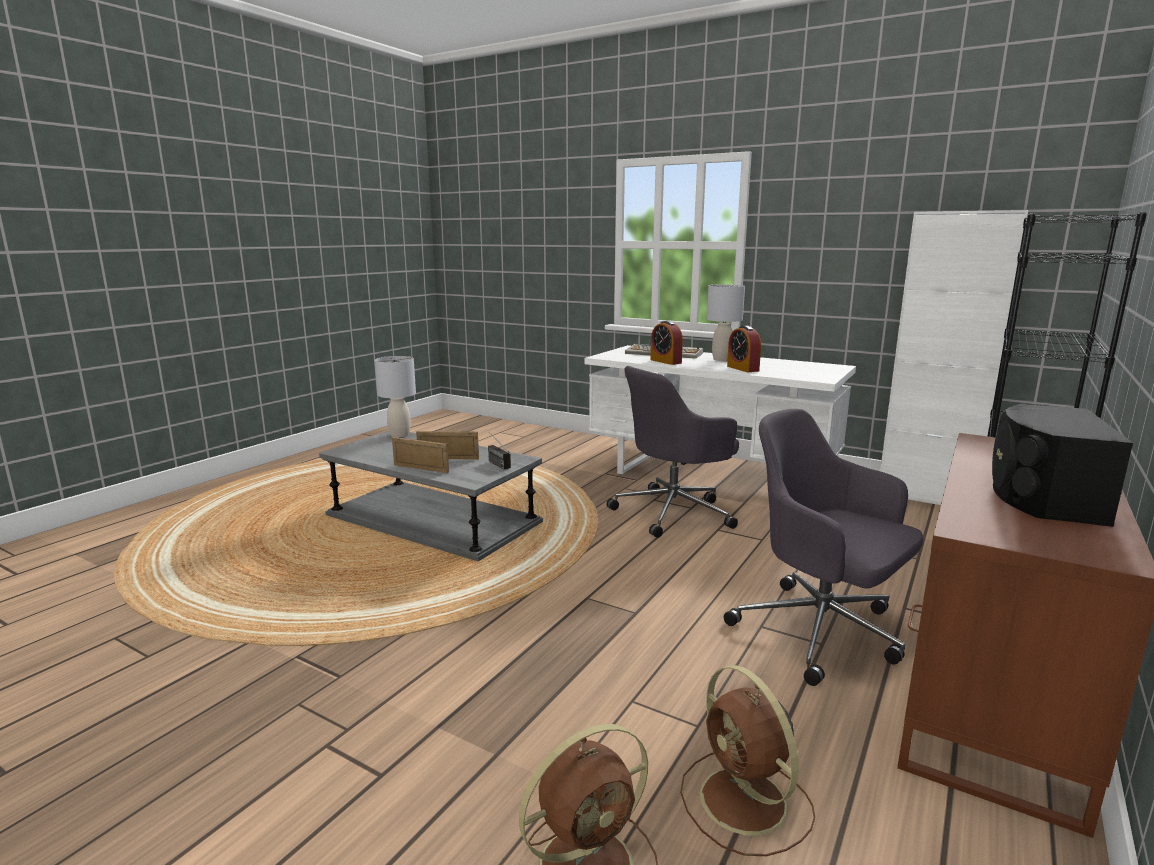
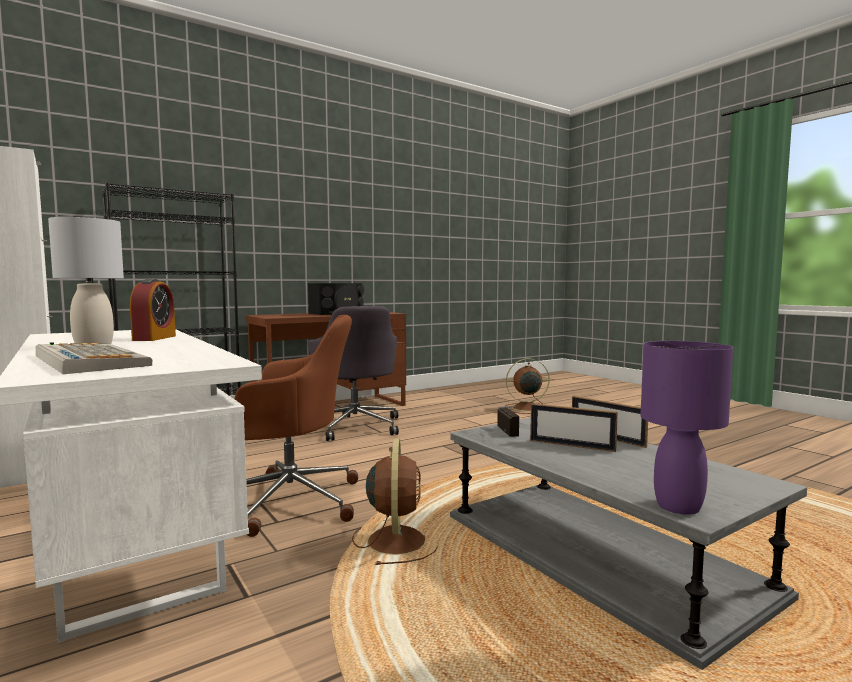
camera: 155 degrees left, 10 degrees down
grey table lamp [375,356,416,438] -> purple table lamp [640,341,733,515]
grey office chair [607,366,739,538] -> brown office chair [234,315,358,537]
alarm clock [650,321,683,365] -> none
brown fan [680,665,815,856] -> brown fan moved to [352,439,438,565]

